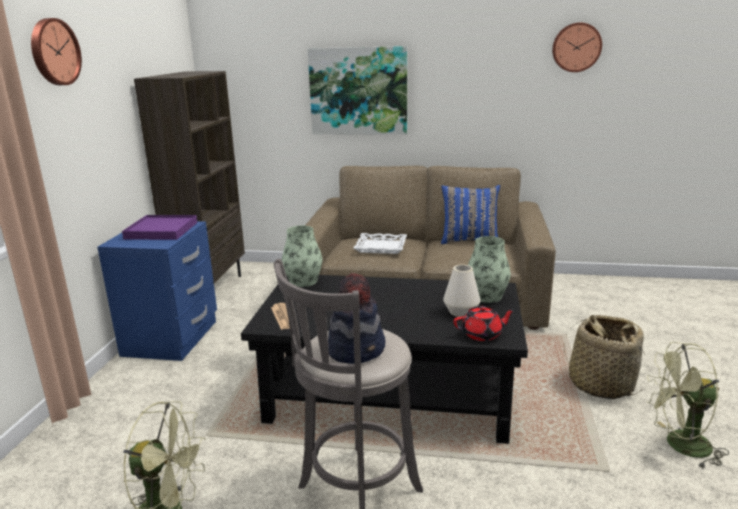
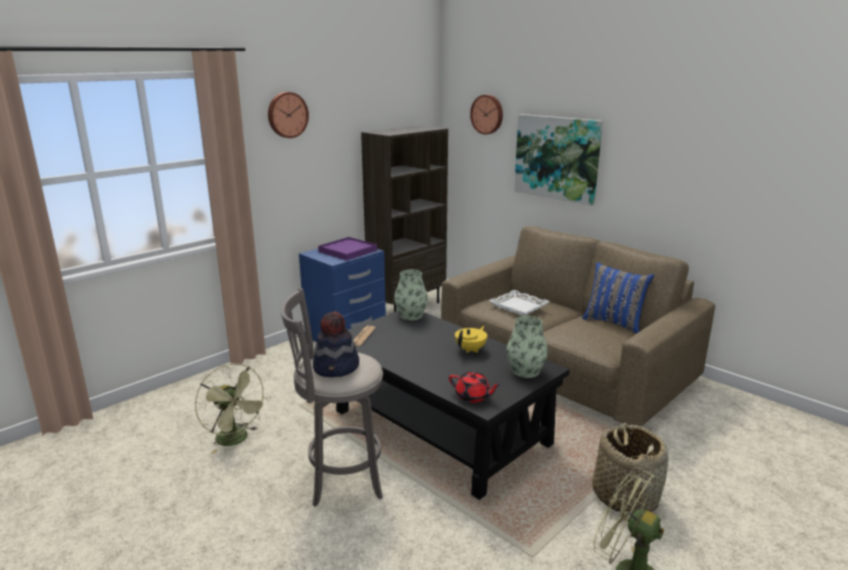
camera: 35 degrees right, 0 degrees up
white vase [443,264,480,317] -> none
wall clock [552,23,602,72] -> wall clock moved to [470,95,503,134]
none -> yellow teapot [455,326,487,353]

